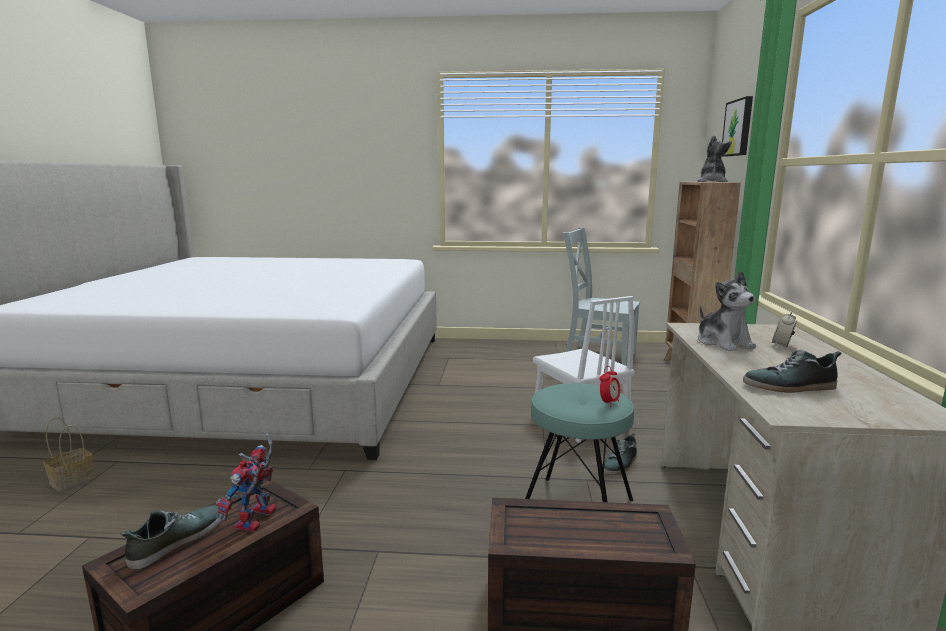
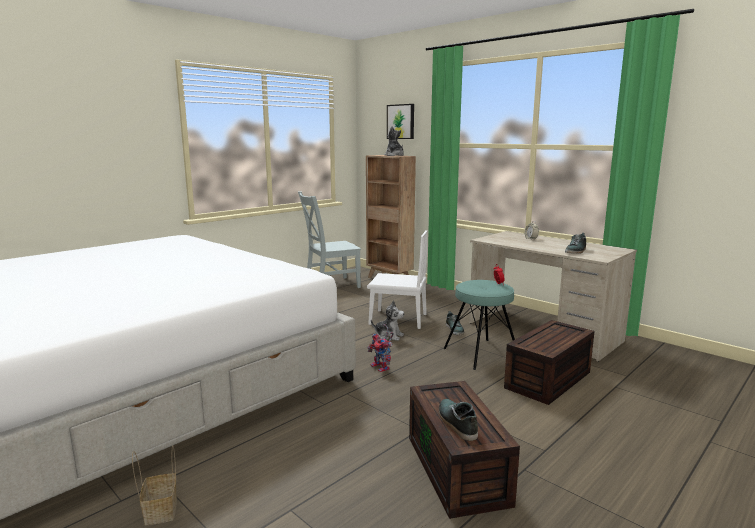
camera: 50 degrees left, 0 degrees up
toy robot [216,433,276,532] -> toy robot moved to [368,324,394,372]
plush toy [698,271,756,351] -> plush toy moved to [371,300,404,341]

